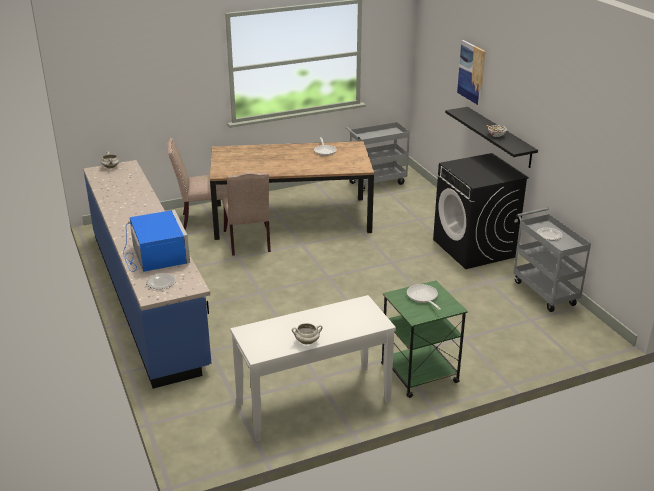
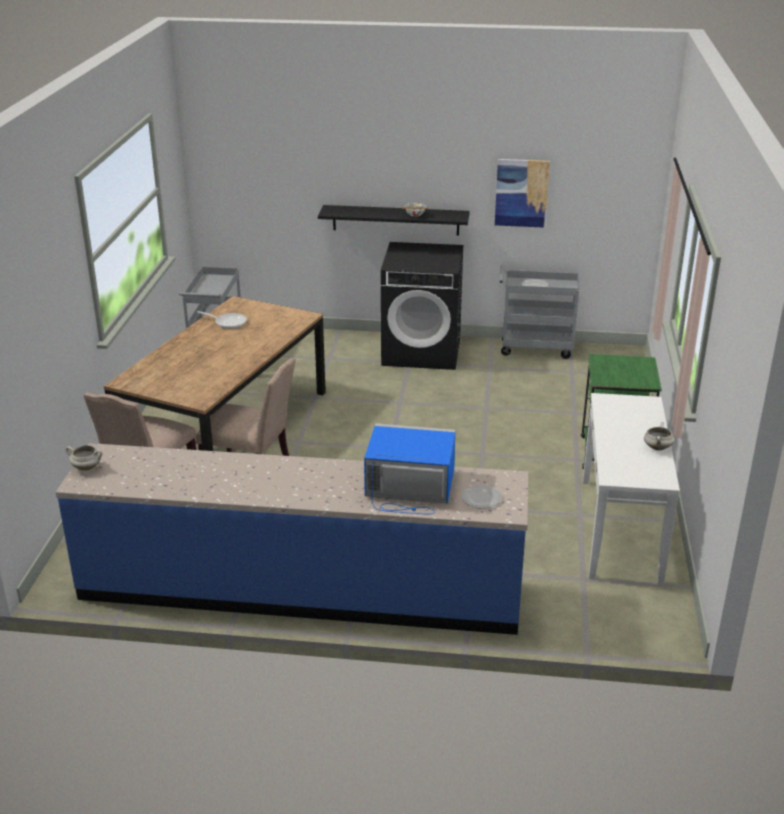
camera: 60 degrees left, 0 degrees up
frying pan [407,284,441,310] -> none
picture [457,40,485,105] -> picture moved to [495,159,550,228]

